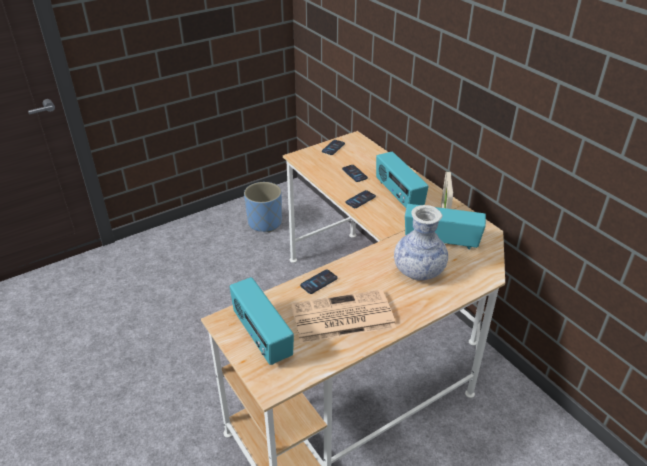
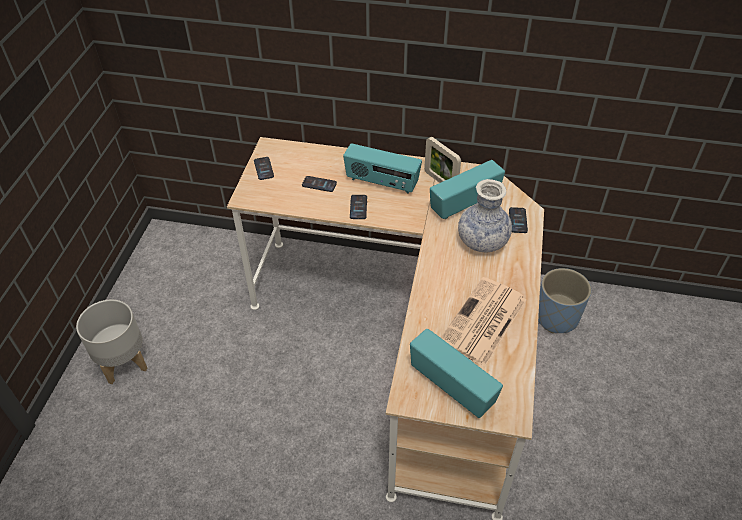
camera: 45 degrees left, 10 degrees up
radio [230,277,294,365] -> radio turned 150 degrees counterclockwise [410,329,503,418]
blue planter [244,182,282,233] -> blue planter moved to [538,268,591,333]
phone [300,269,337,294] -> phone moved to [509,207,528,233]
none -> grey planter [76,299,147,384]

